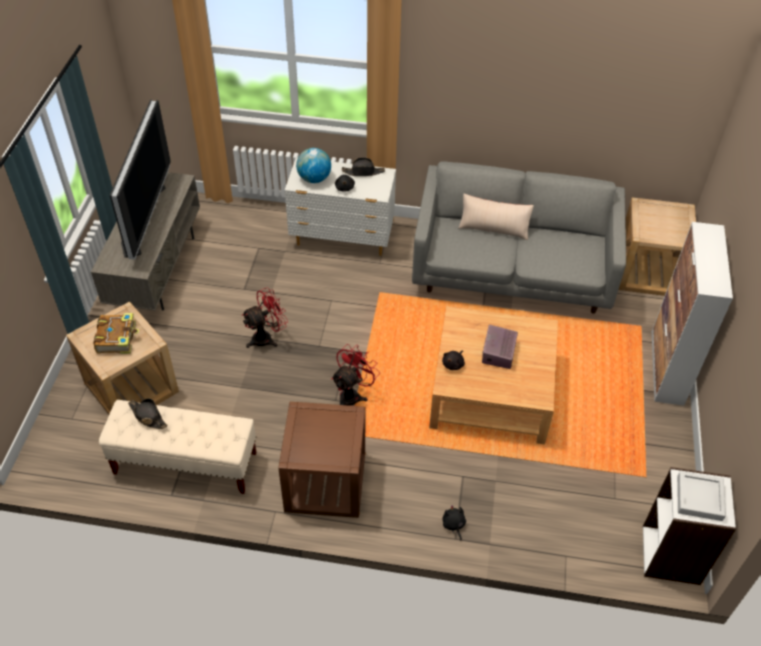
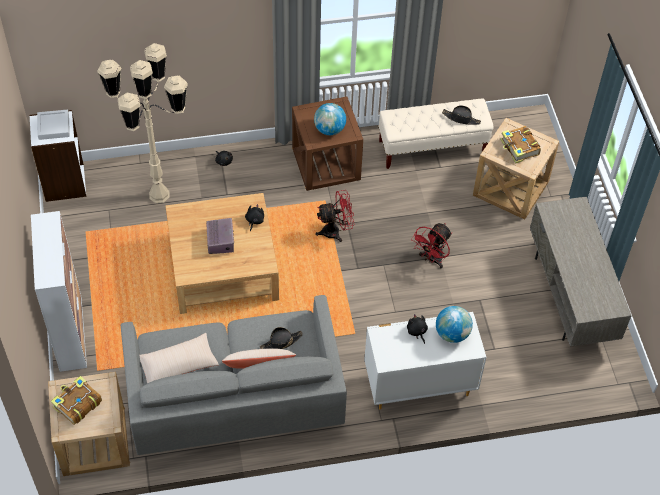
camera: 160 degrees right, 5 degrees up
television [110,100,171,260] -> none
red fan [331,344,380,406] -> red fan turned 120 degrees counterclockwise [315,190,354,242]
black hat [342,157,385,176] -> black hat moved to [259,327,303,349]
none -> book [51,376,102,425]
none -> beige floor lamp [97,43,188,203]
none -> beige pillow [140,333,219,384]
none -> globe [314,103,346,135]

